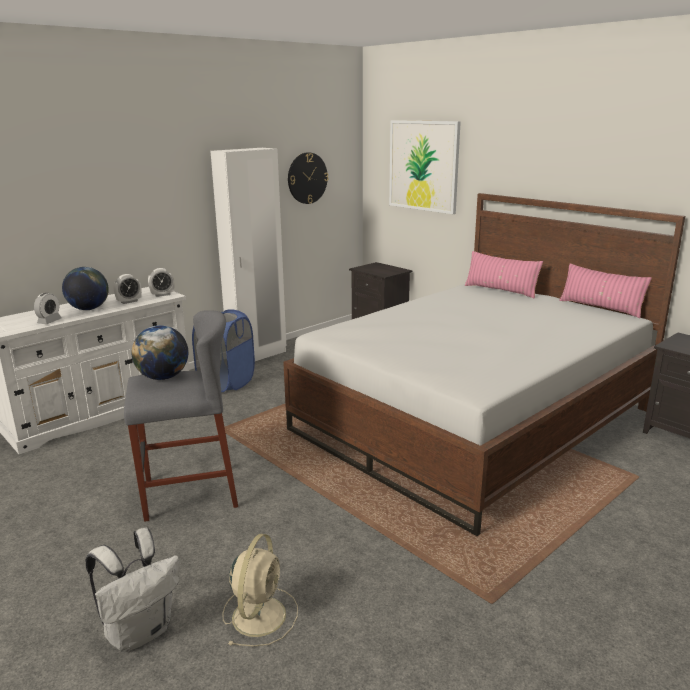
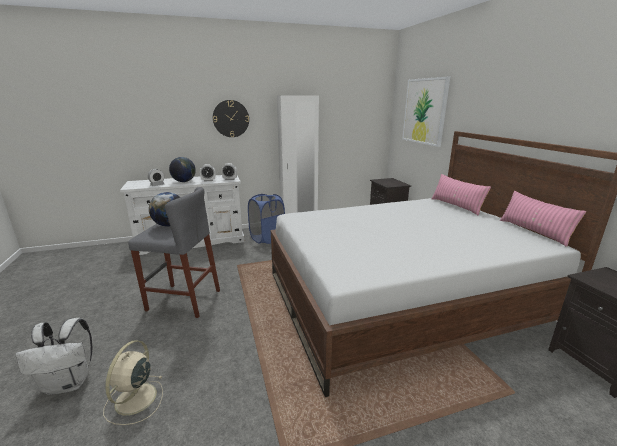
camera: 25 degrees right, 0 degrees up
beige fan [222,534,298,647] -> beige fan turned 150 degrees clockwise [103,340,163,425]
wall clock [288,152,328,204] -> wall clock moved to [213,100,249,137]

